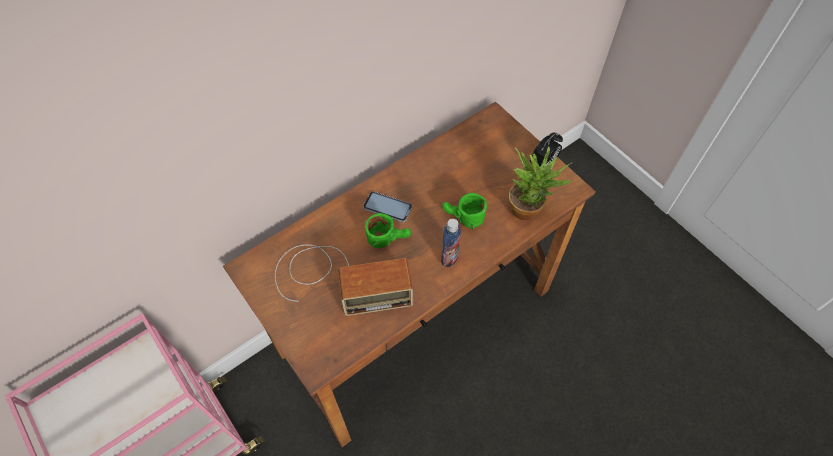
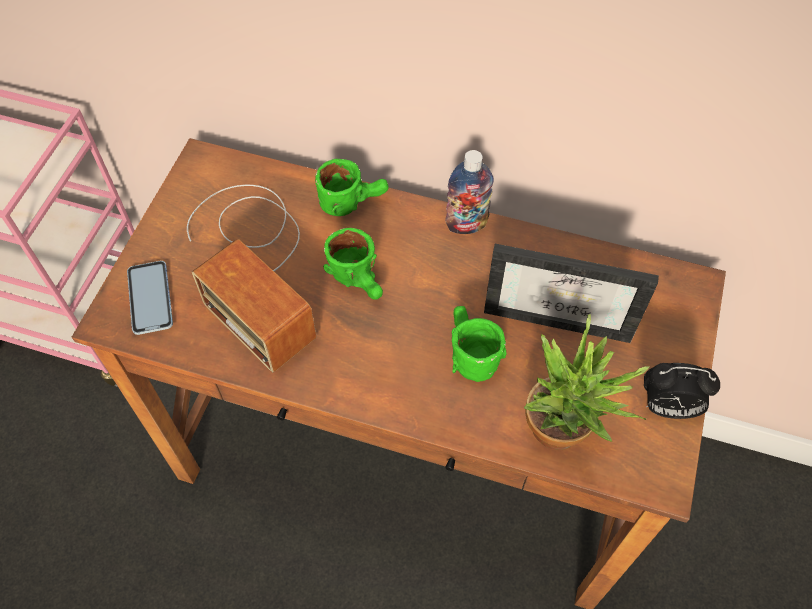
camera: 55 degrees right, 0 degrees up
phone [363,191,412,222] -> phone moved to [127,261,173,335]
bottle [441,219,462,267] -> bottle moved to [445,150,494,234]
none -> green mug [315,159,389,216]
none -> picture frame [484,244,659,343]

